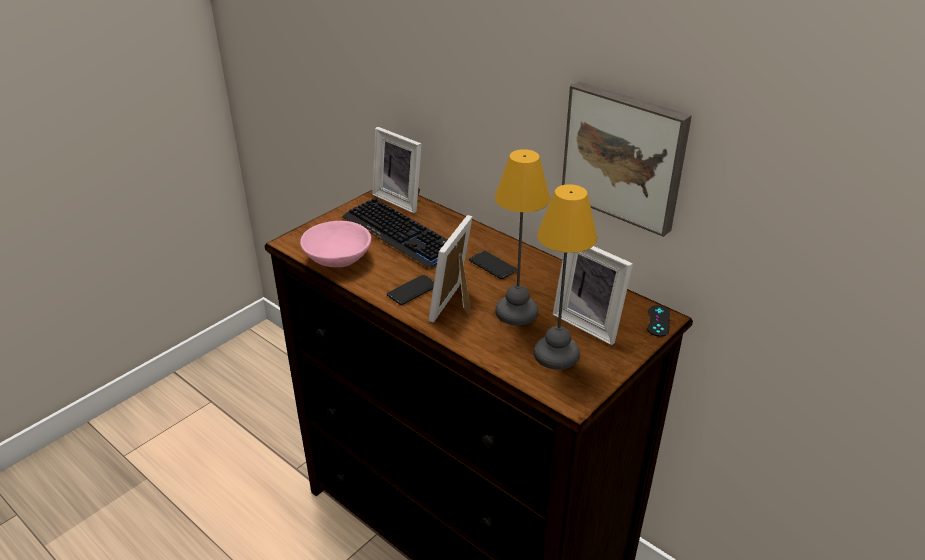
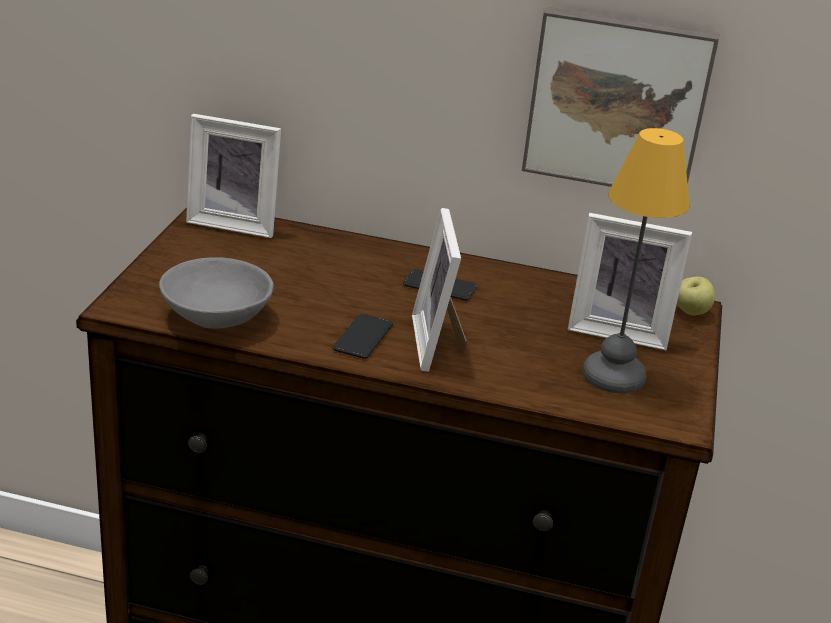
camera: 30 degrees left, 5 degrees down
pink bowl [300,221,371,267] -> grey bowl [159,257,274,329]
keyboard [342,198,448,268] -> none
table lamp [495,149,550,325] -> none
black game controller [647,305,670,337] -> apple [677,277,715,315]

